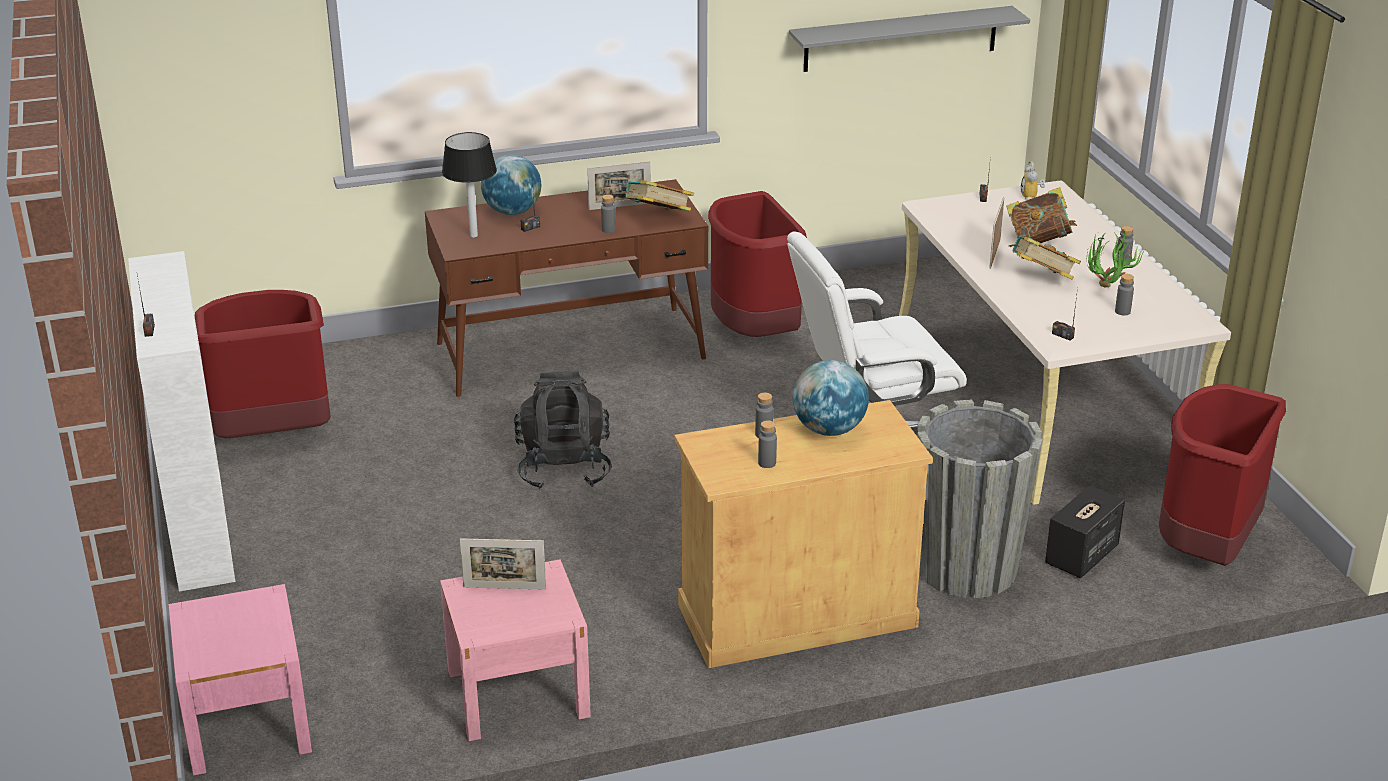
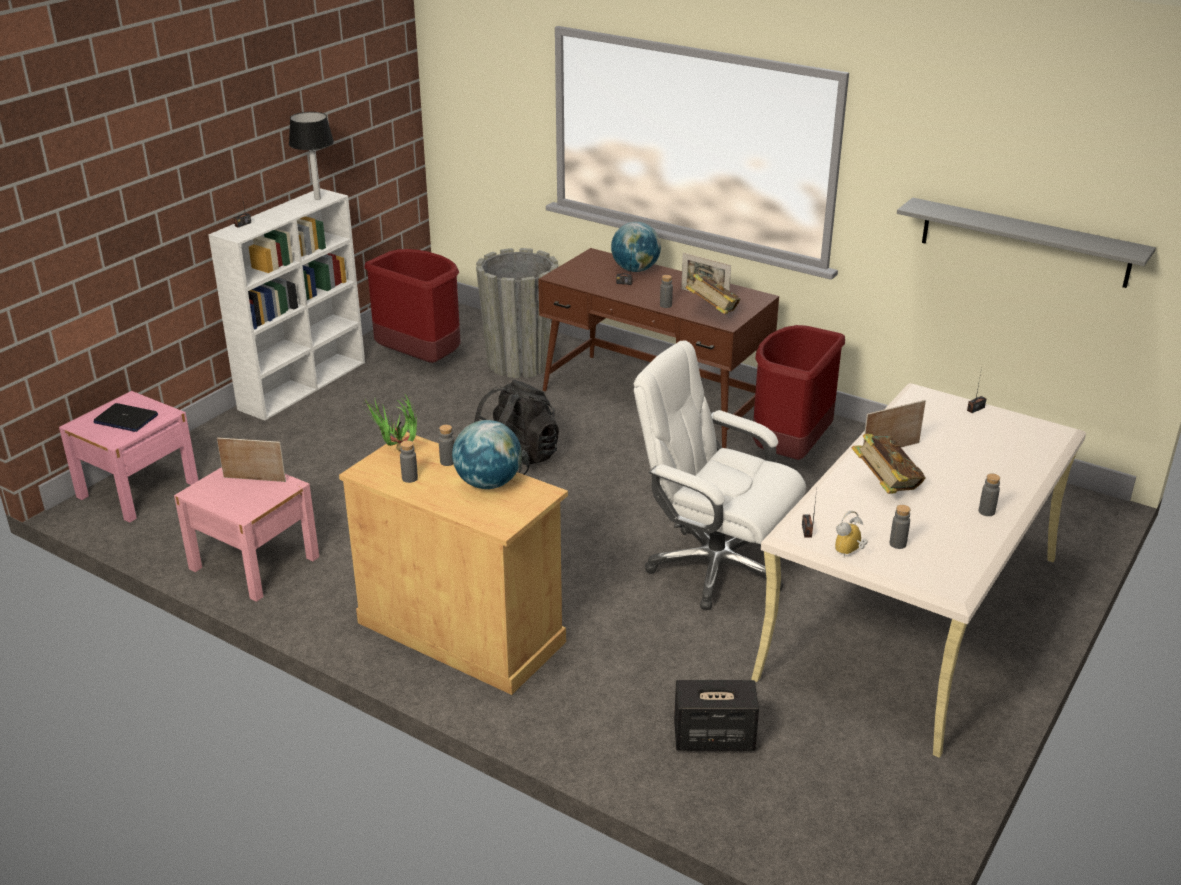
camera: 50 degrees right, 0 degrees up
table lamp [442,132,497,238] -> table lamp moved to [289,112,334,200]
picture frame [460,538,546,590] -> picture frame turned 135 degrees clockwise [217,437,286,482]
grey planter [917,399,1043,598] -> grey planter moved to [476,248,558,378]
book [1006,187,1077,243] -> none
alarm clock [1021,161,1045,200] -> alarm clock moved to [835,511,868,557]
potted plant [1087,231,1145,288] -> potted plant moved to [363,395,417,451]
red trash can [1159,384,1286,566] -> none
none -> laptop [93,403,158,432]

